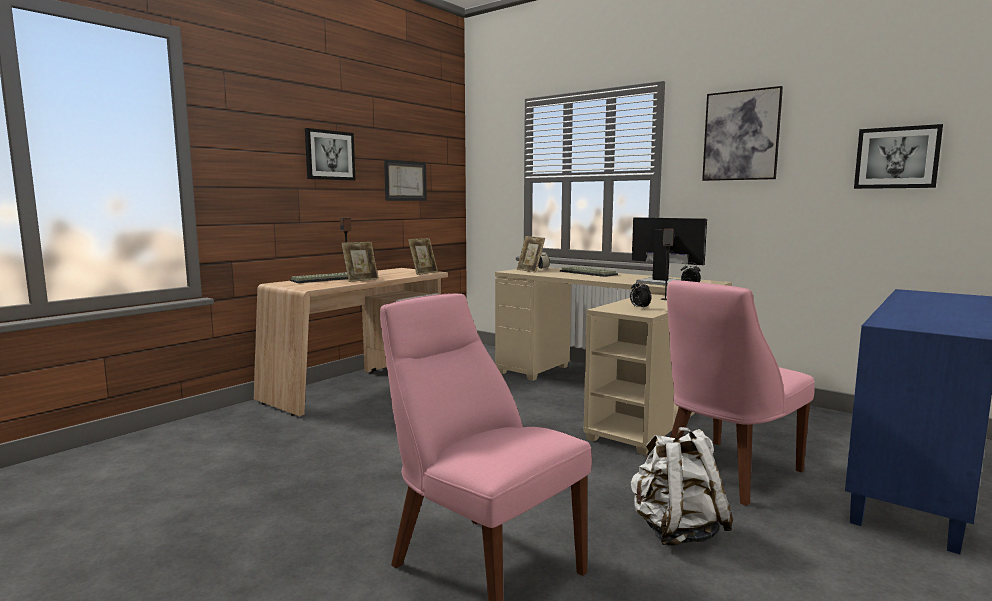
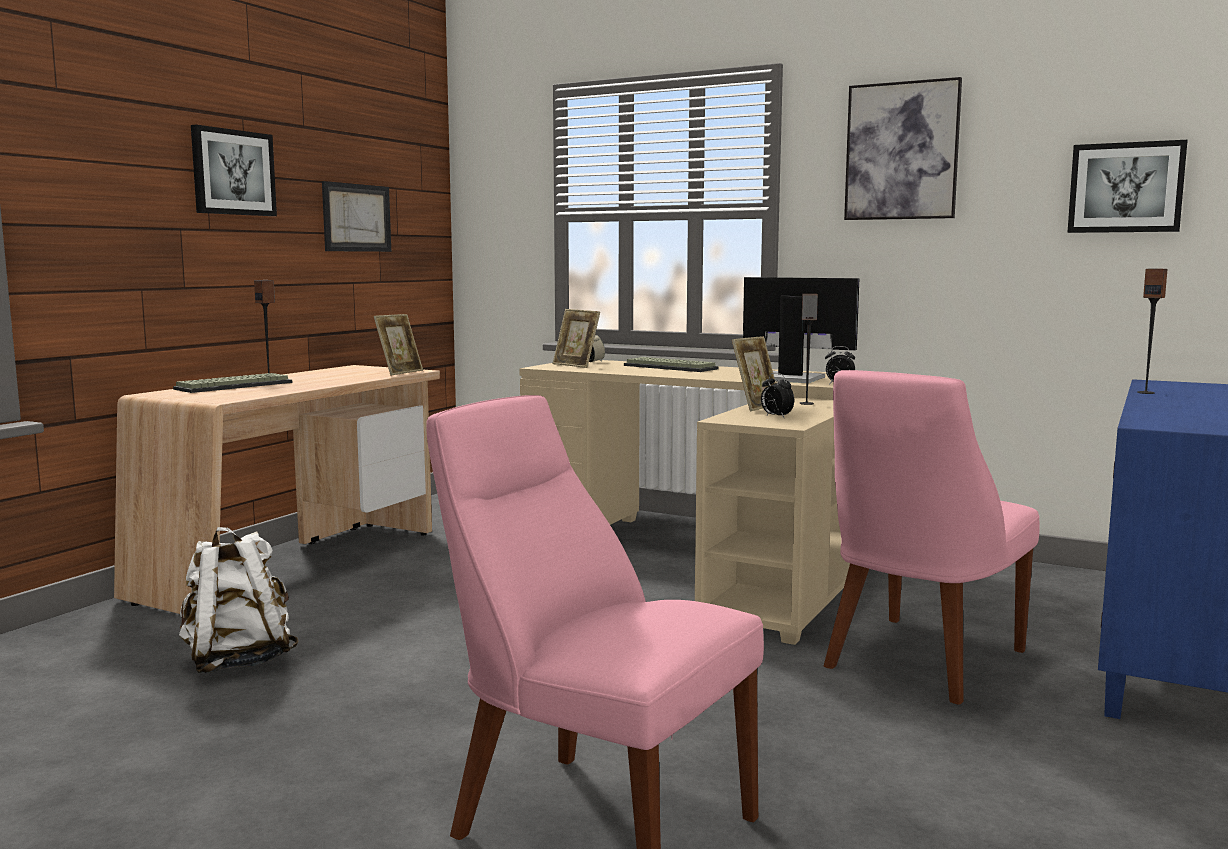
camera: 10 degrees left, 0 degrees up
picture frame [341,242,379,282] -> picture frame moved to [732,336,776,412]
white backpack [631,427,733,546] -> white backpack moved to [179,527,298,673]
none -> speaker [1137,269,1167,394]

